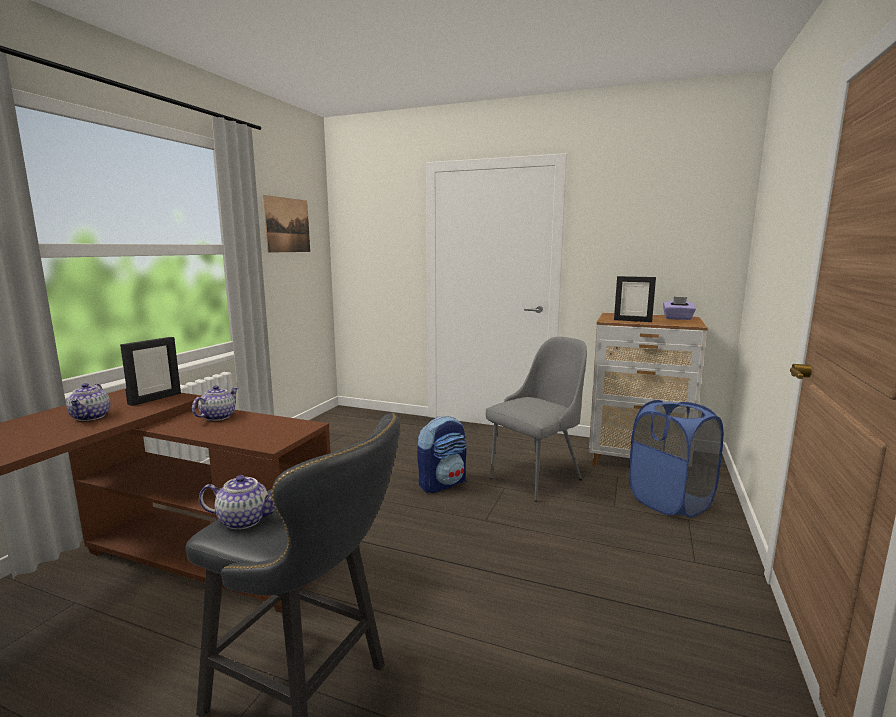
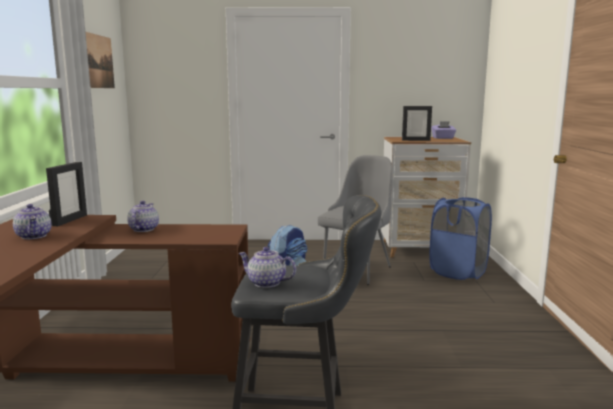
camera: 20 degrees left, 0 degrees up
teapot [199,475,275,530] -> teapot turned 135 degrees counterclockwise [238,247,296,288]

